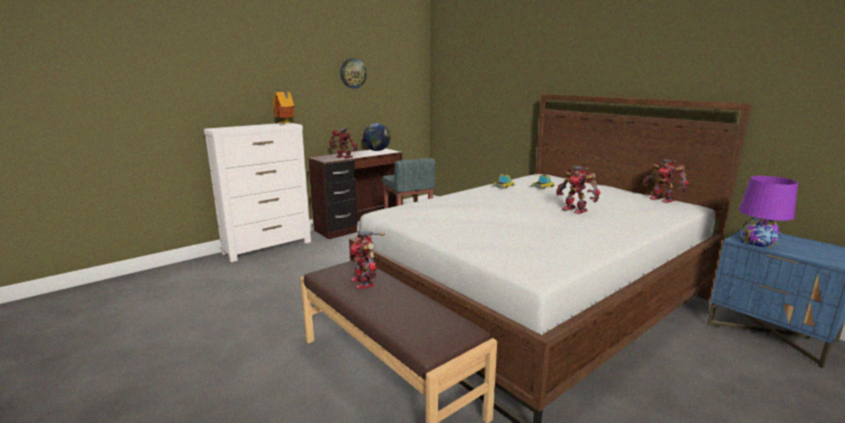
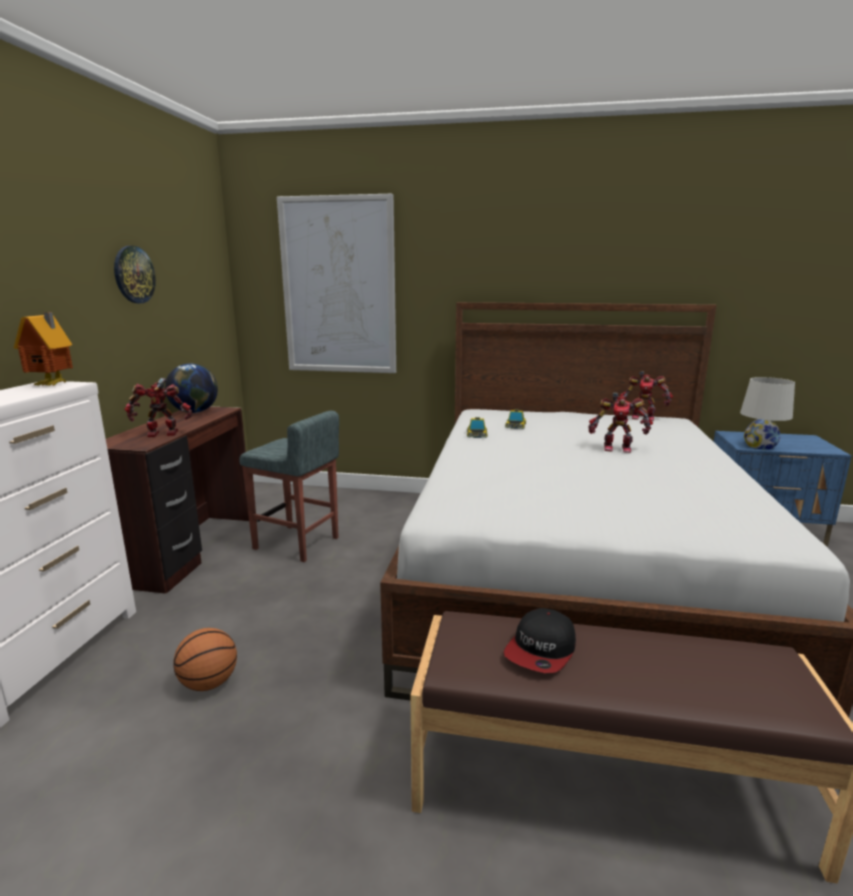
camera: 40 degrees left, 0 degrees up
toy robot [350,231,385,289] -> cap [504,608,576,673]
purple table lamp [739,176,798,248] -> white table lamp [740,377,795,450]
none -> basketball [173,628,237,691]
none -> picture [277,194,396,373]

